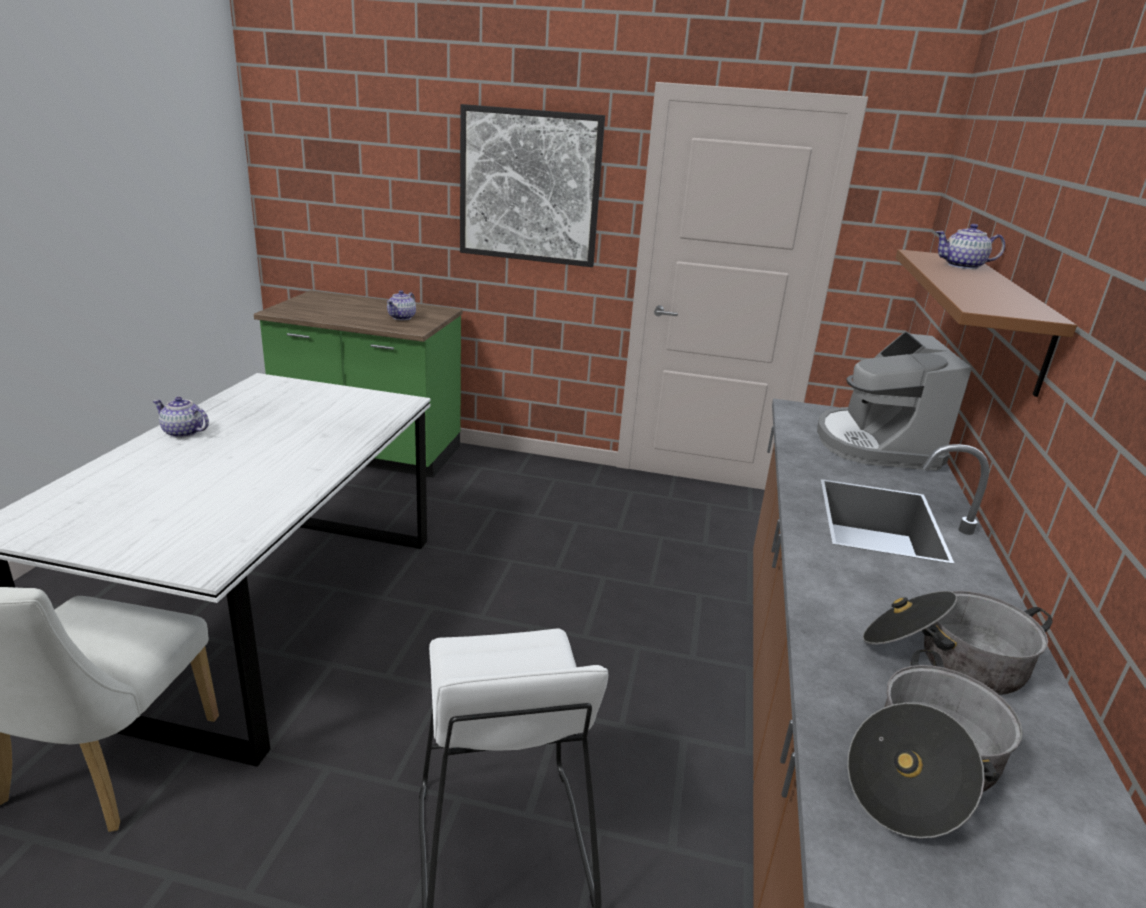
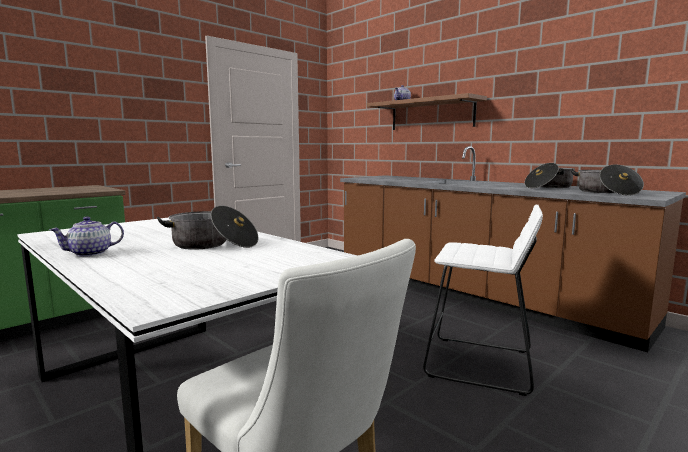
camera: 55 degrees left, 15 degrees down
teapot [387,290,416,320] -> none
picture [460,104,605,267] -> none
coffee machine [817,332,972,471] -> none
none -> cooking pot [157,205,259,250]

